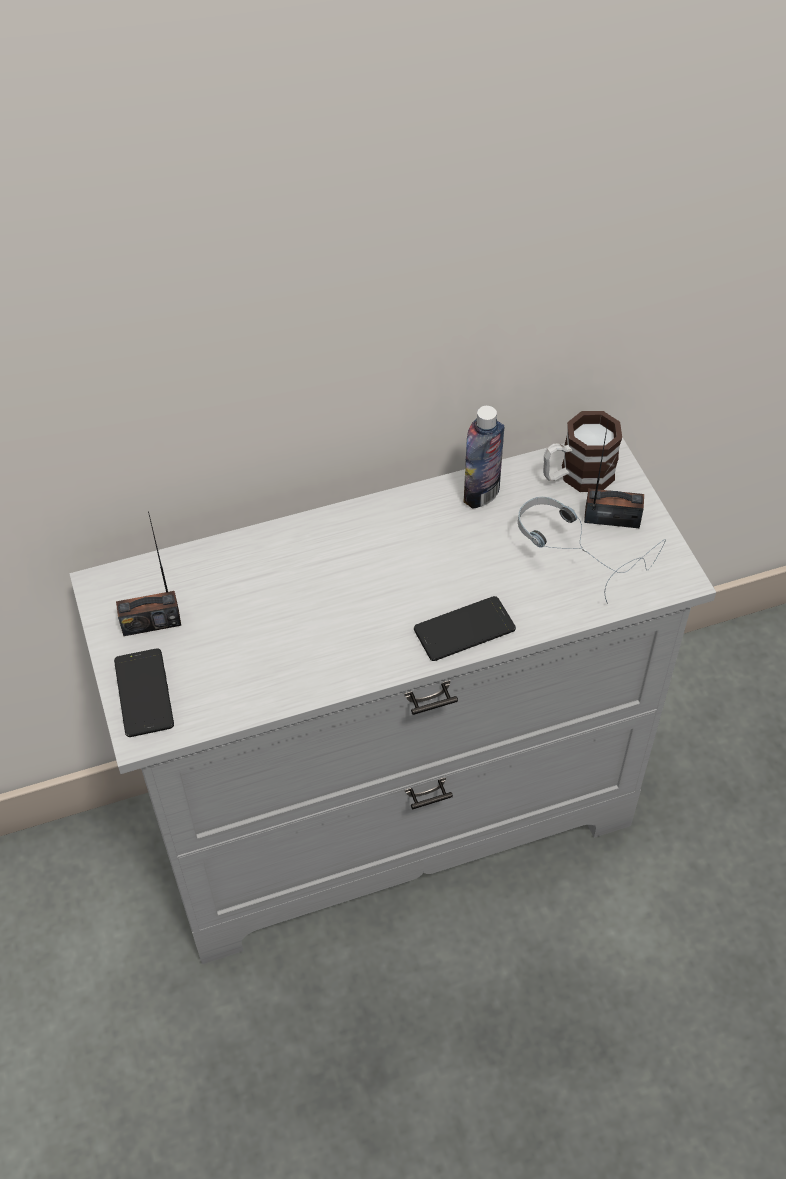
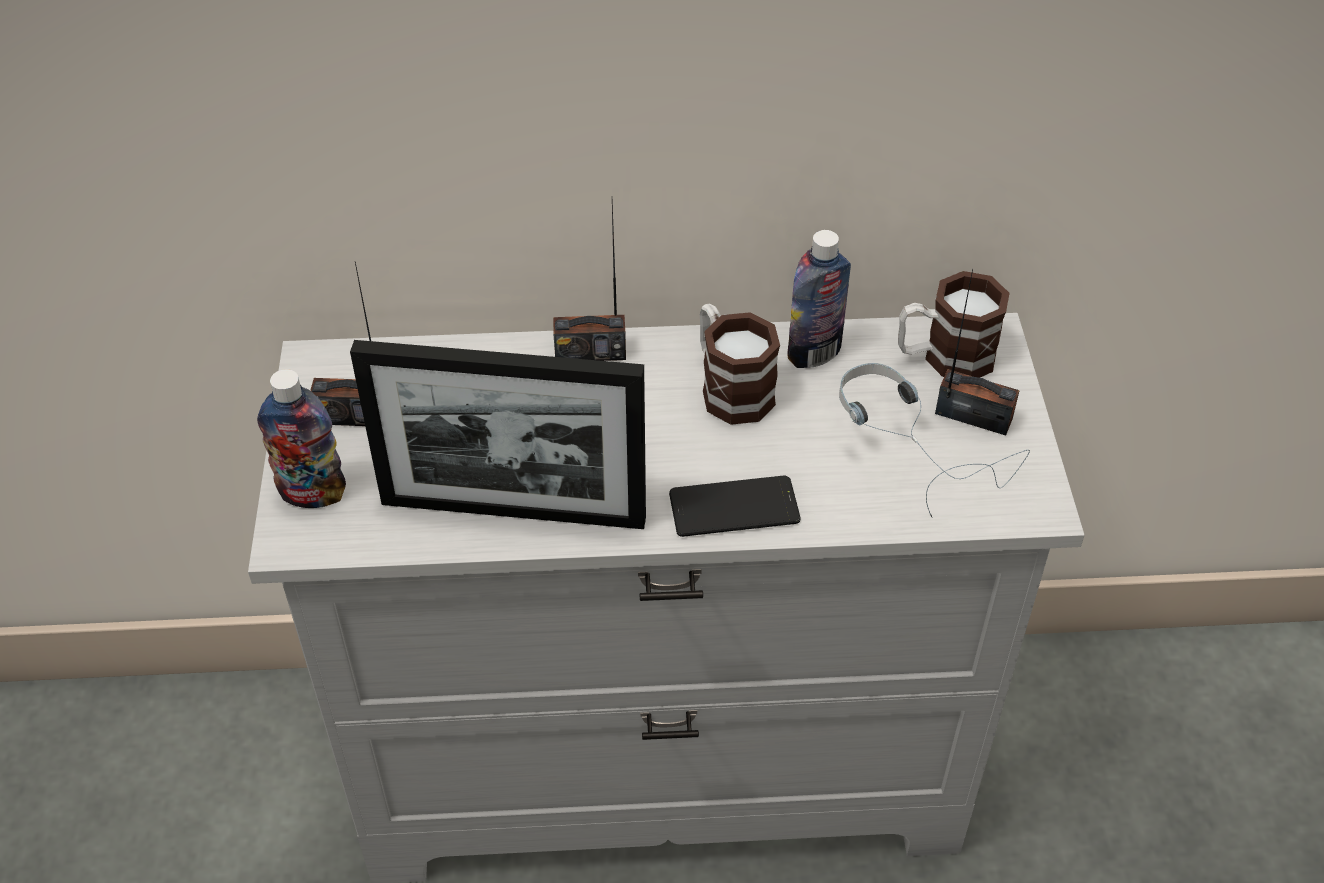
camera: 15 degrees right, 5 degrees down
phone [114,648,174,737] -> bottle [257,369,346,508]
none -> picture frame [350,340,646,529]
none -> radio [553,202,626,361]
none -> mug [700,303,780,425]

